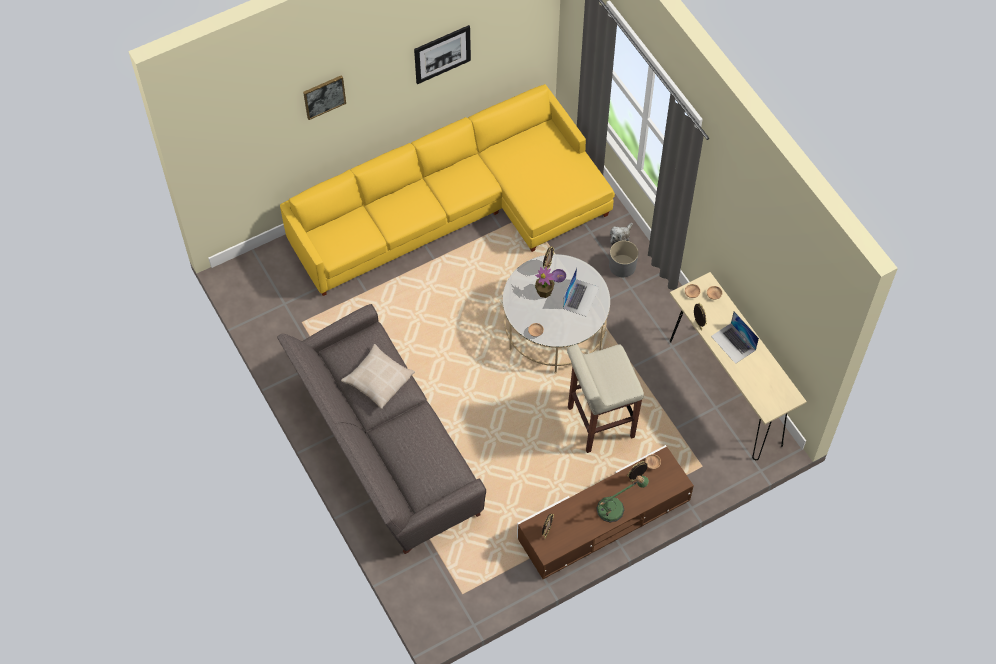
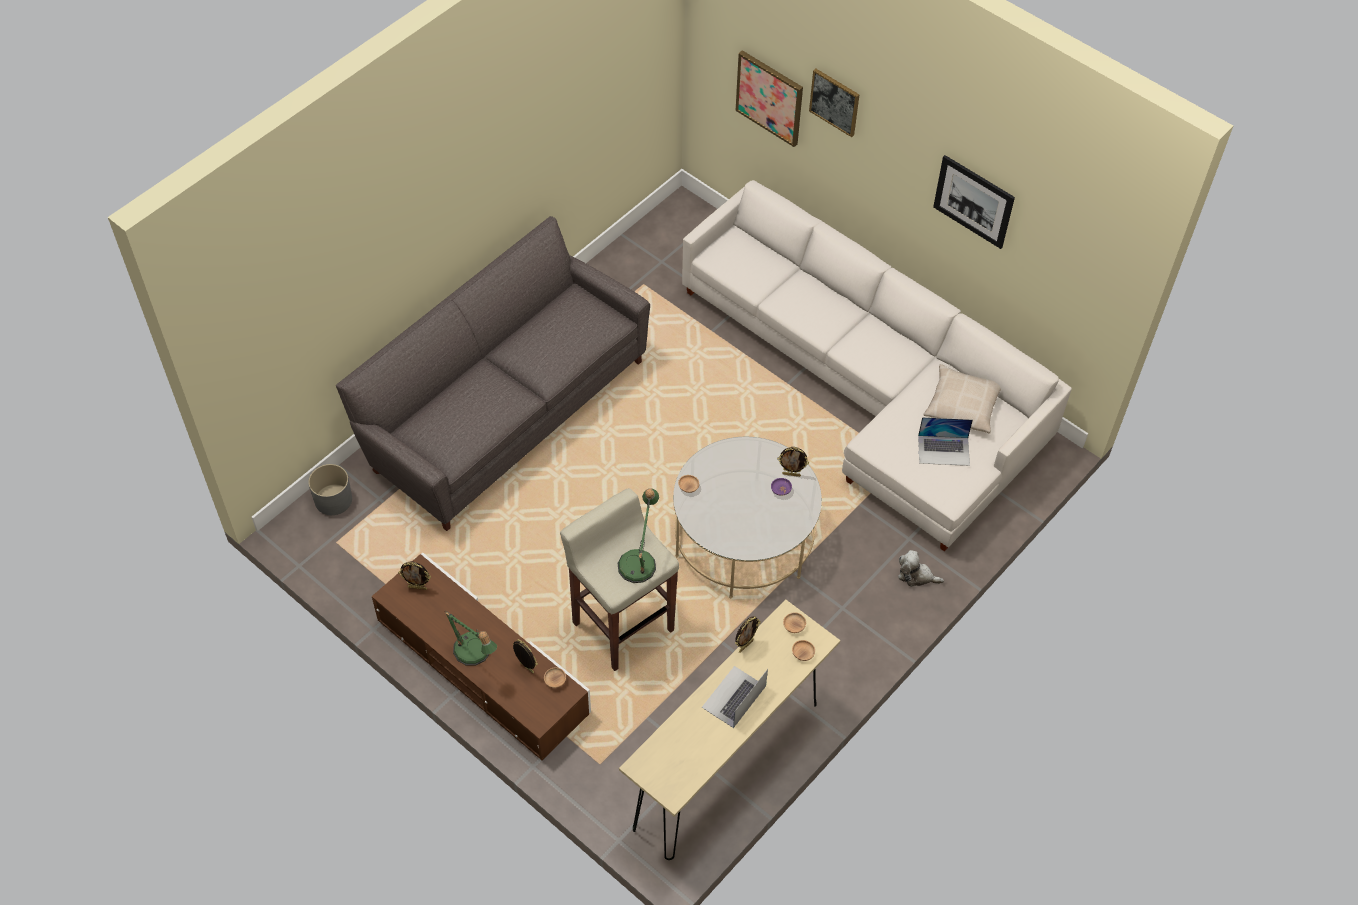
camera: 70 degrees right, 5 degrees down
yellow sofa [280,84,615,296] -> white sofa [682,180,1072,552]
beige pillow [341,344,415,409] -> beige pillow moved to [924,364,1001,434]
potted plant [535,267,555,298] -> none
laptop [563,267,599,317] -> laptop moved to [918,417,973,466]
grey planter [609,240,638,277] -> grey planter moved to [308,464,352,515]
none -> table lamp [618,489,659,583]
none -> picture [735,50,803,147]

